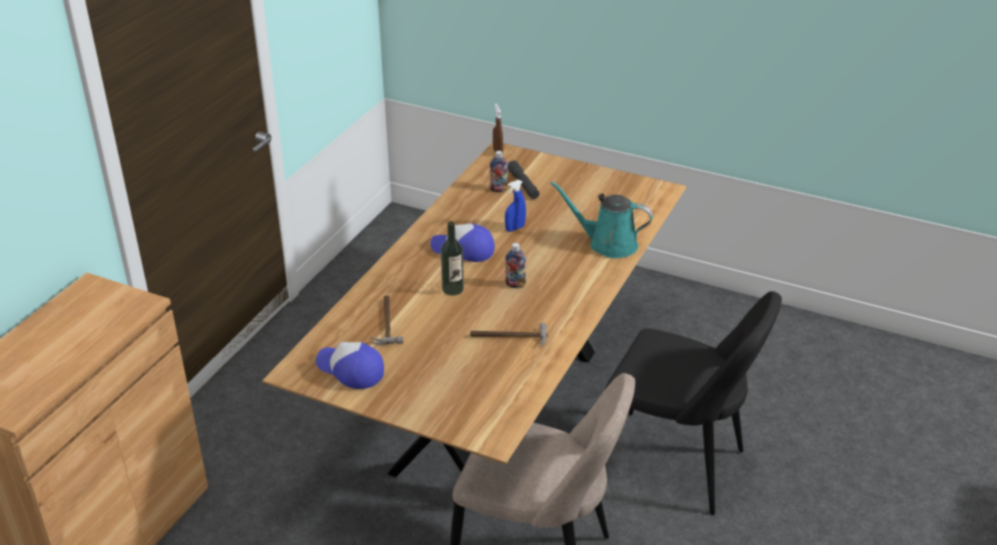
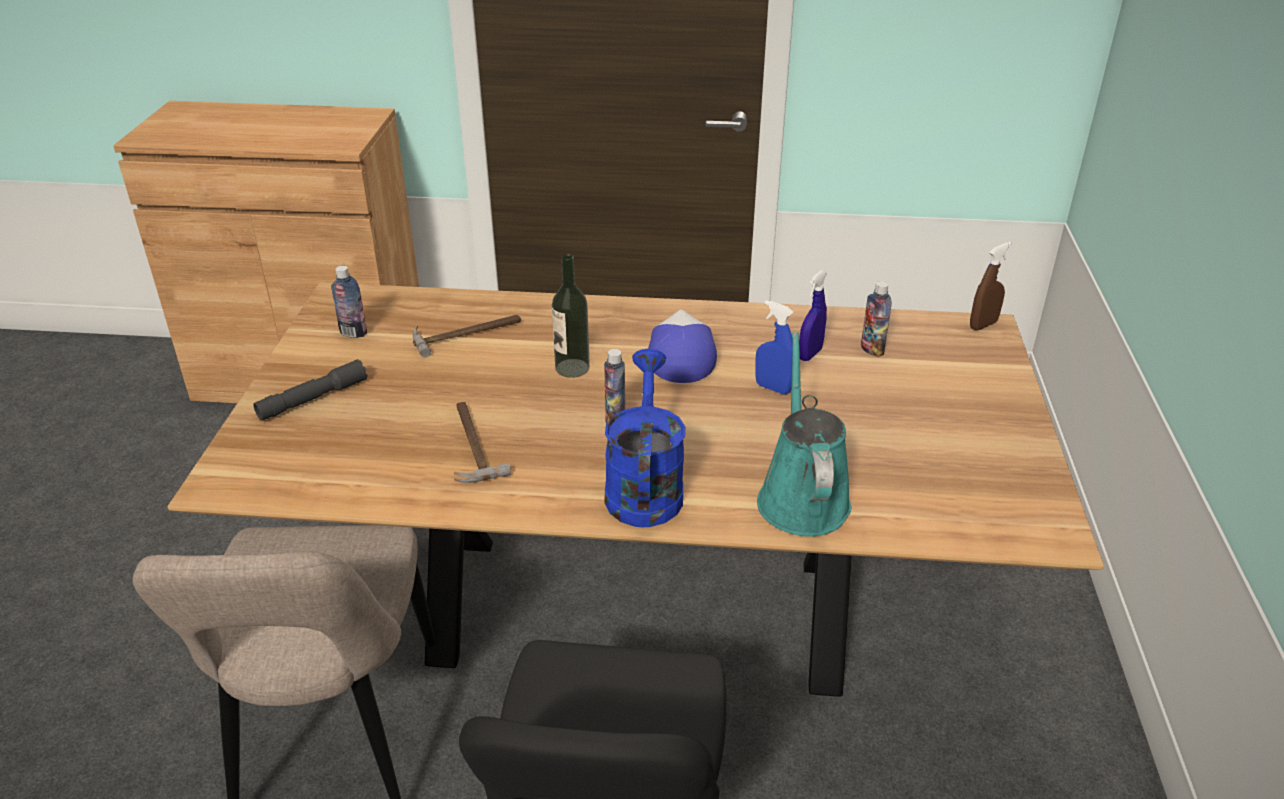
camera: 70 degrees right, 0 degrees up
cap [316,342,384,389] -> bottle [331,266,367,338]
grey flashlight [508,160,540,199] -> grey flashlight moved to [253,359,367,421]
none -> blue watering can [605,348,685,527]
none -> blue spray bottle [799,270,827,361]

